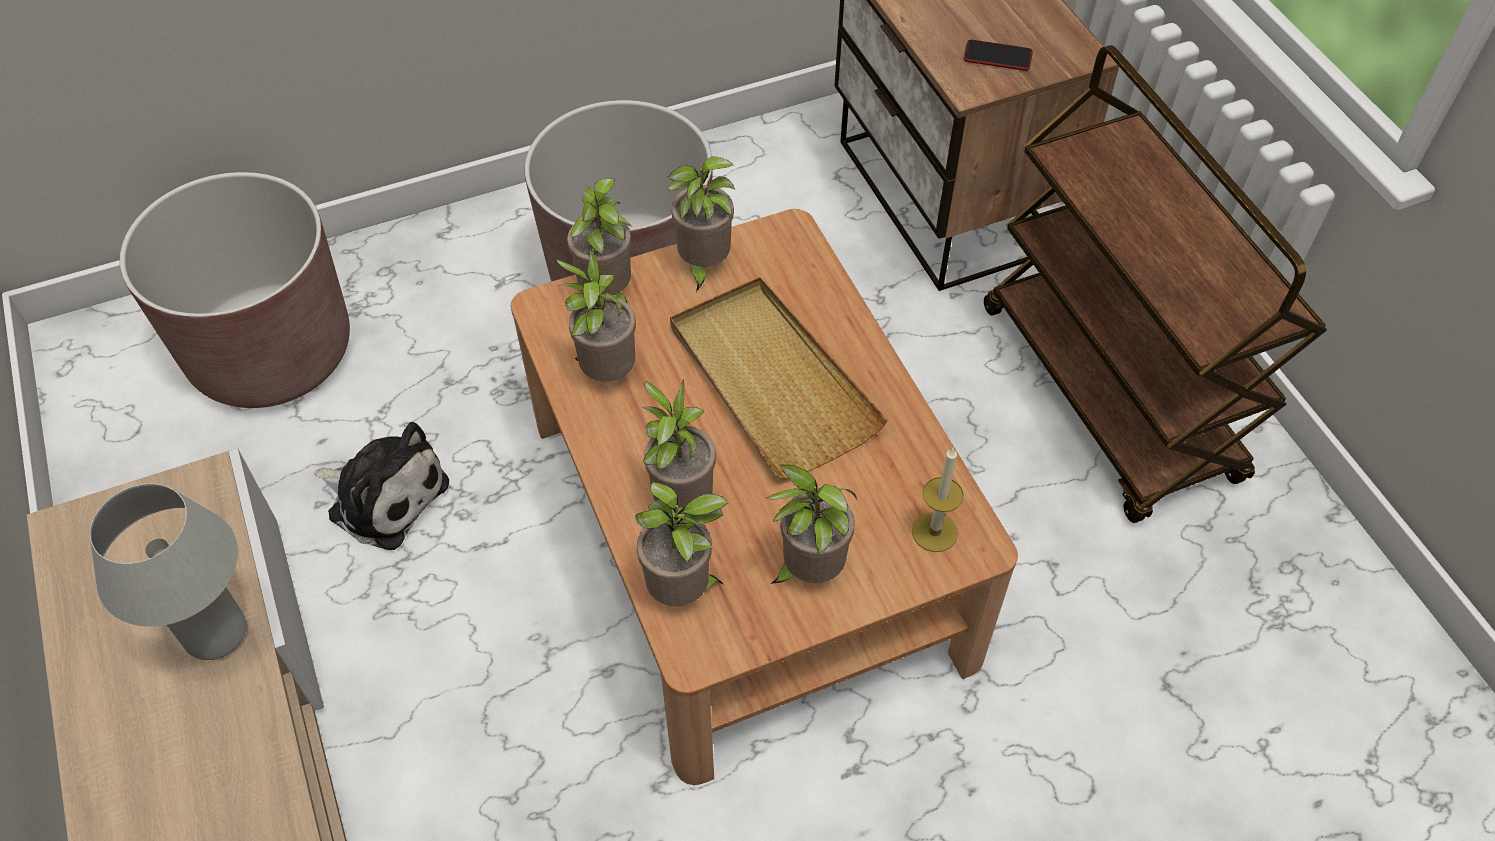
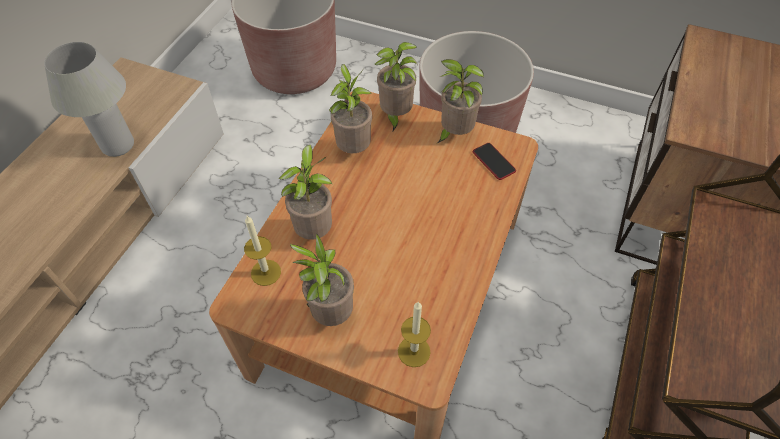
camera: 45 degrees right, 0 degrees up
plush toy [314,422,449,550] -> none
potted plant [635,481,729,606] -> candle [244,216,281,286]
beige tray [670,277,888,479] -> none
phone [964,40,1033,71] -> phone moved to [473,143,516,180]

